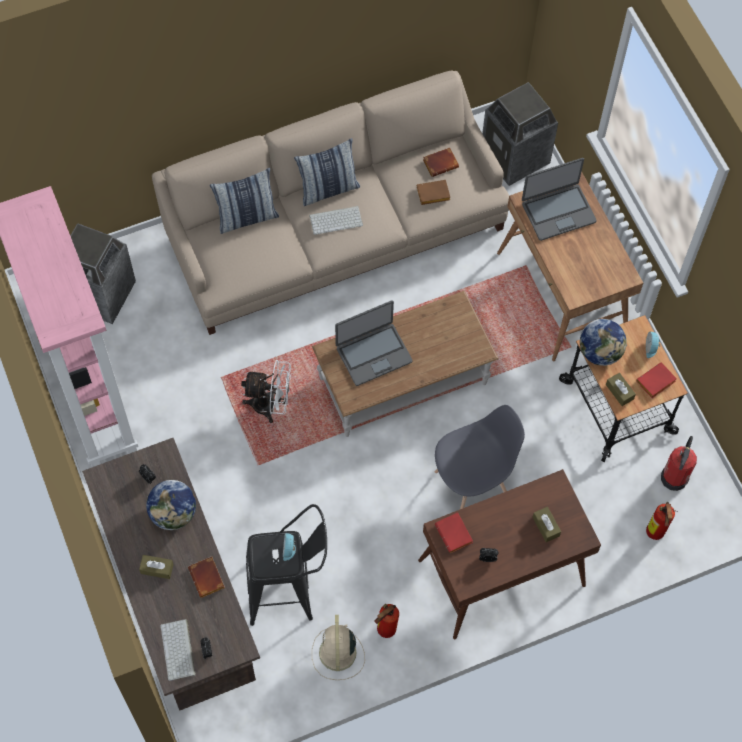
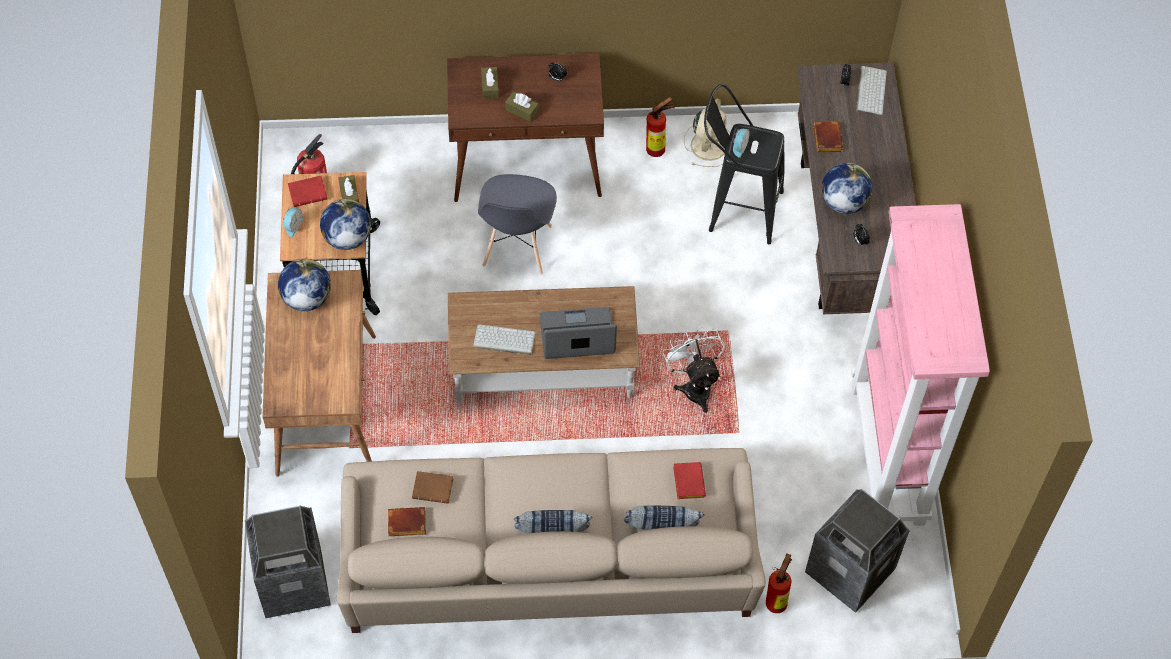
camera: 160 degrees left, 5 degrees down
brown tissue box [139,555,174,579] -> brown tissue box moved to [505,91,539,122]
white fan [241,360,291,423] -> white fan turned 45 degrees clockwise [663,326,725,413]
keyboard [309,206,363,235] -> keyboard moved to [473,324,536,355]
grey chair [434,405,525,509] -> grey chair turned 75 degrees counterclockwise [478,174,557,275]
red book [435,512,473,553] -> red book moved to [673,462,706,499]
laptop [522,158,597,241] -> none
fire extinguisher [646,502,678,540] -> fire extinguisher moved to [766,553,792,613]
none -> globe [278,259,331,311]

